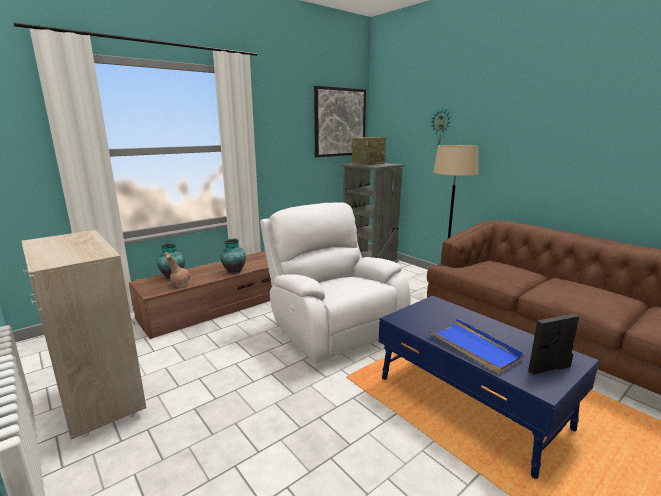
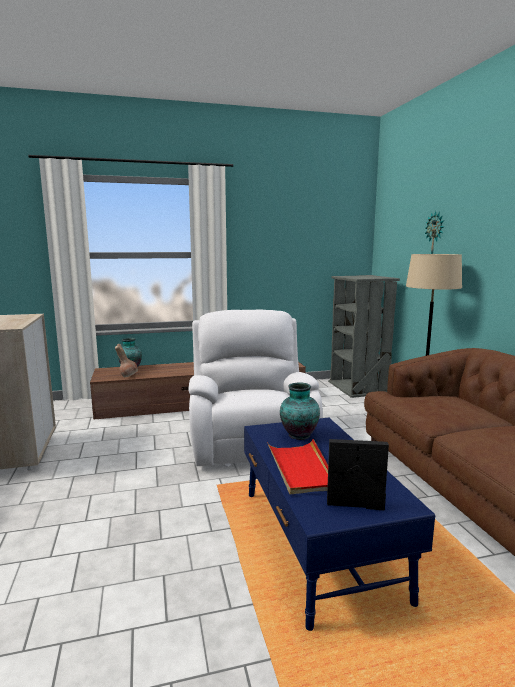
camera: 25 degrees right, 5 degrees down
vase [220,239,246,274] -> vase moved to [280,383,320,440]
picture [314,86,366,157] -> none
radio [352,137,387,165] -> none
blue tray [429,319,525,374] -> red tray [267,439,328,494]

